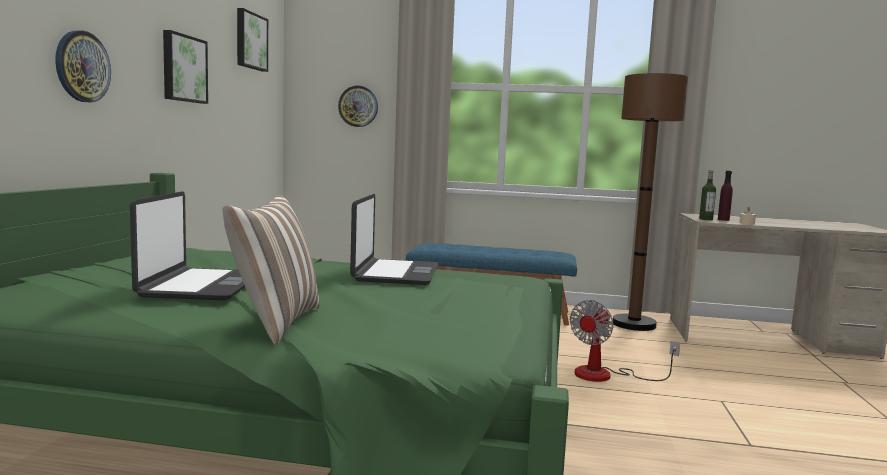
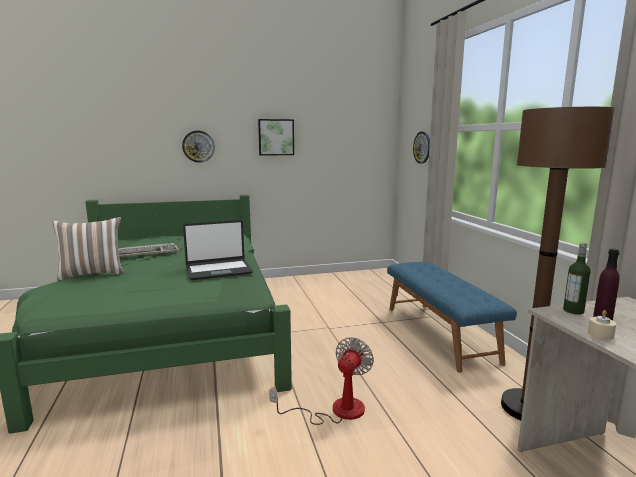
camera: 65 degrees right, 5 degrees up
laptop [130,191,245,300] -> keyboard [118,243,179,257]
picture [237,8,268,72] -> none
fan [570,300,680,382] -> fan turned 105 degrees clockwise [270,337,374,425]

